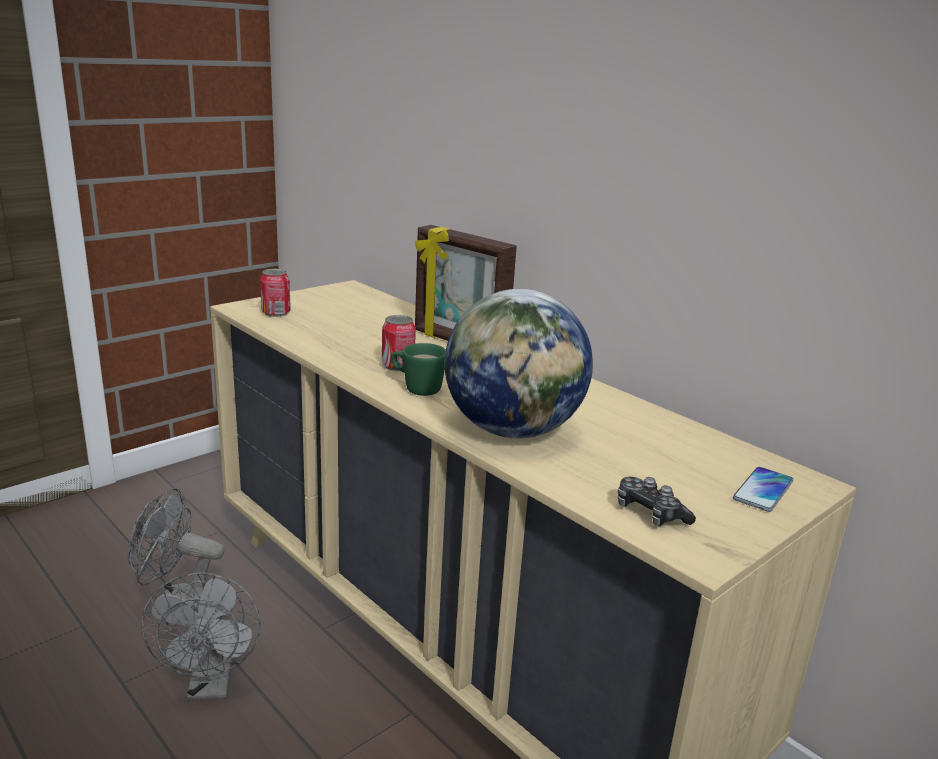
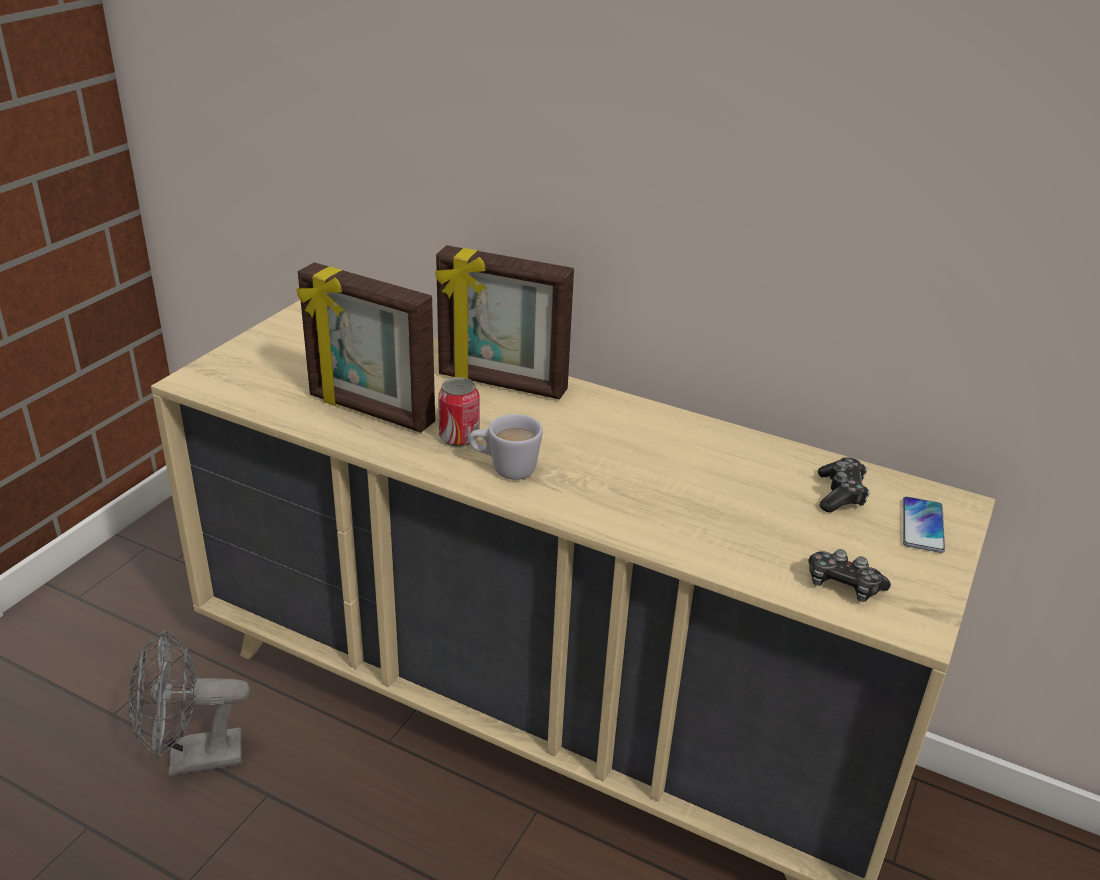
camera: 20 degrees left, 10 degrees up
grey fan [141,572,261,700] -> none
can [260,269,291,317] -> none
green mug [391,343,446,396] -> white mug [469,414,543,480]
globe [445,289,593,439] -> none
none -> picture frame [296,263,435,433]
none -> game controller [818,457,870,513]

